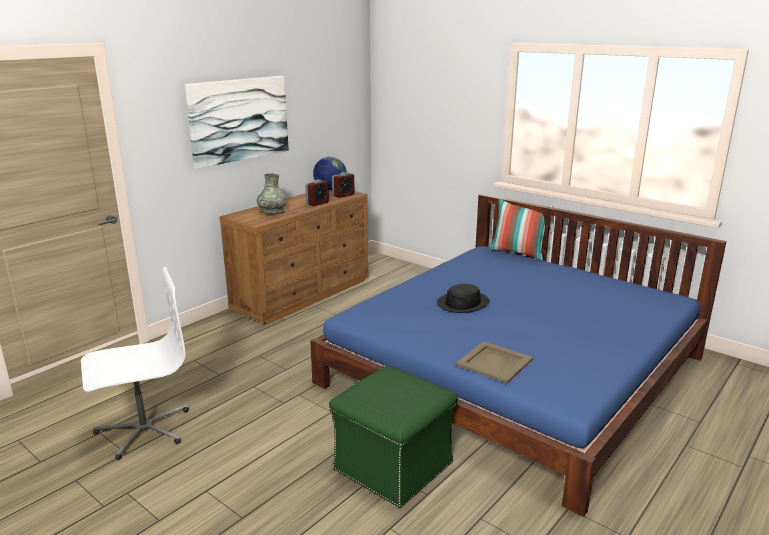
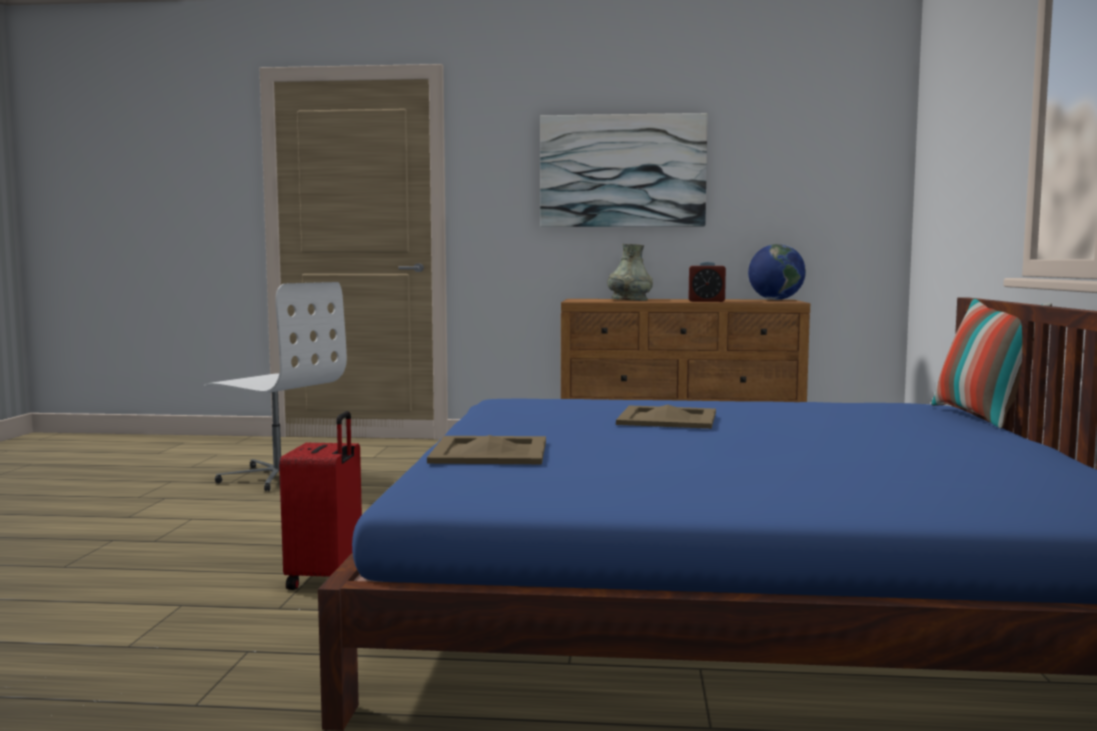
camera: 55 degrees right, 15 degrees down
green ottoman [329,366,458,508] -> red suitcase [279,411,362,590]
alarm clock [332,172,354,198] -> none
black hat [437,284,489,313] -> beige tray [616,405,716,429]

